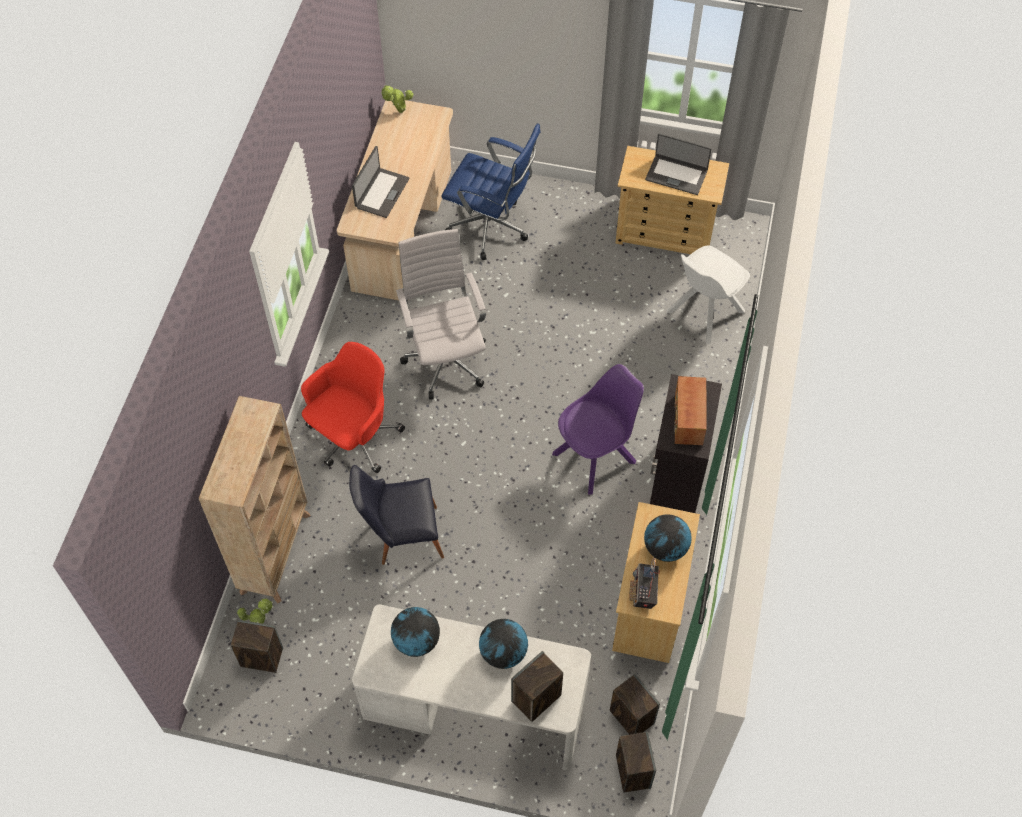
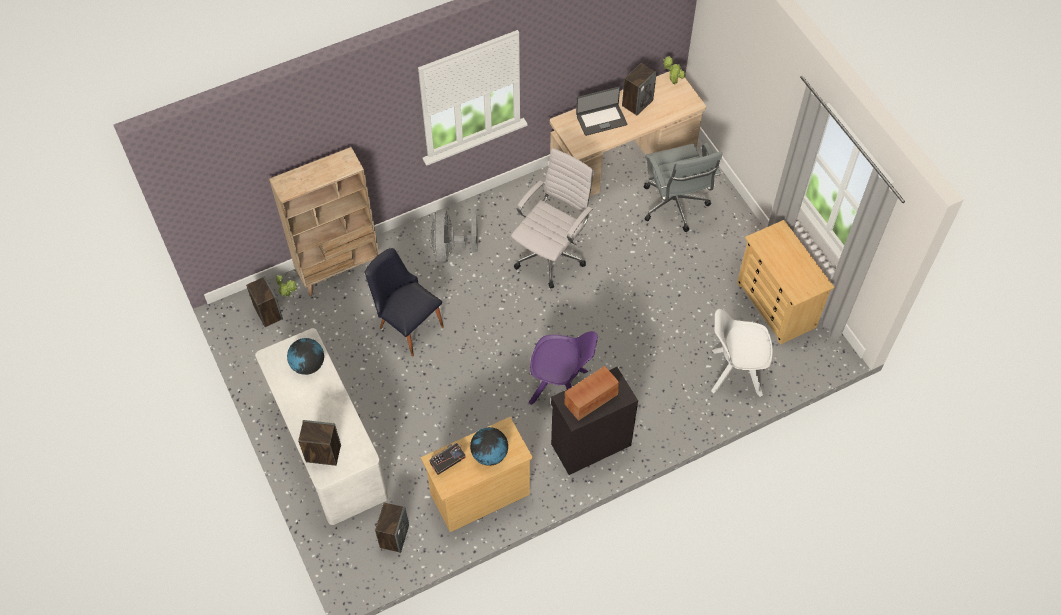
camera: 50 degrees right, 0 degrees up
red office chair [301,342,405,473] -> grey fan [430,210,478,263]
blue office chair [441,123,541,260] -> grey office chair [644,143,722,232]
globe [479,619,528,669] -> none
speaker [616,731,656,793] -> speaker moved to [622,63,657,116]
laptop [645,133,712,195] -> none

